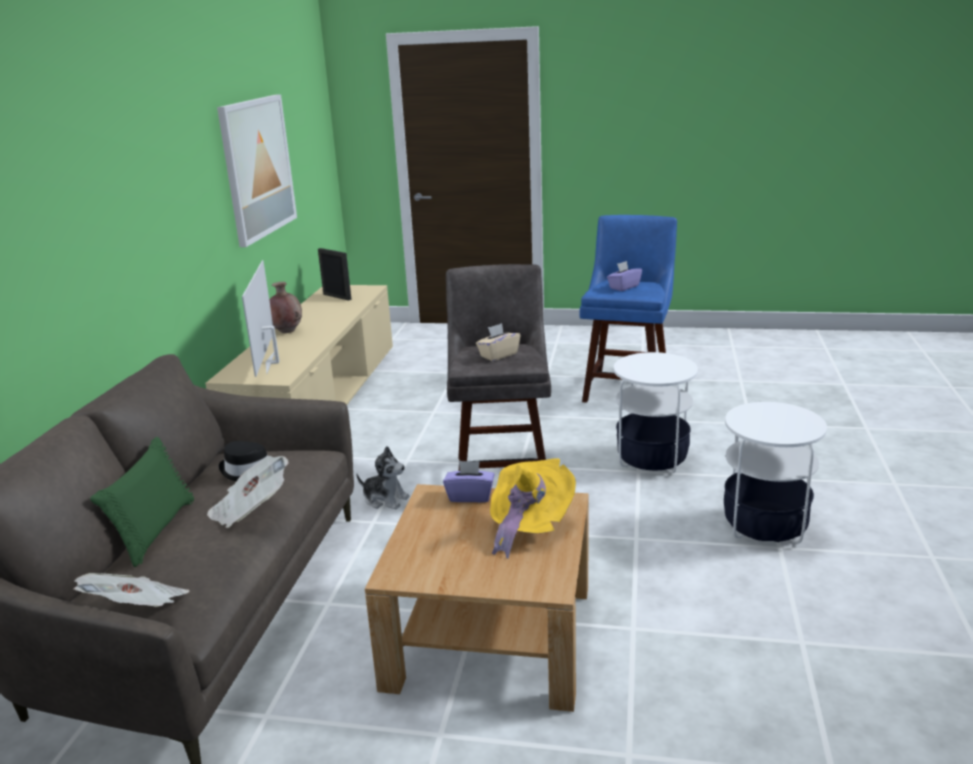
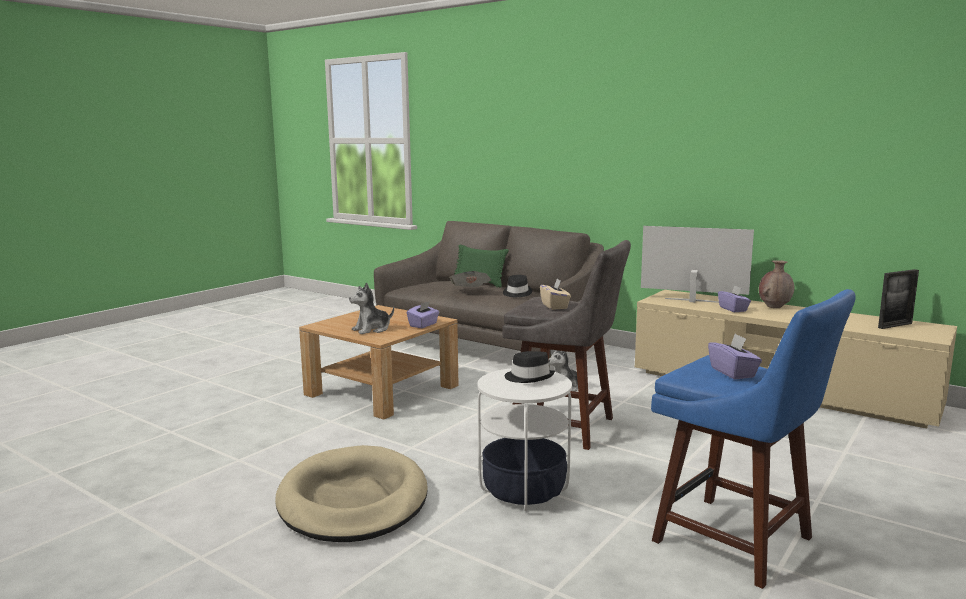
camera: 115 degrees right, 10 degrees down
newspaper [73,573,190,607] -> none
picture [217,94,297,247] -> none
yellow hat [490,458,576,559] -> plush toy [349,283,394,334]
white side table [724,402,827,544] -> beige dog bed [275,445,428,542]
none -> black hat [505,351,555,383]
none -> purple tissue box [718,285,751,312]

